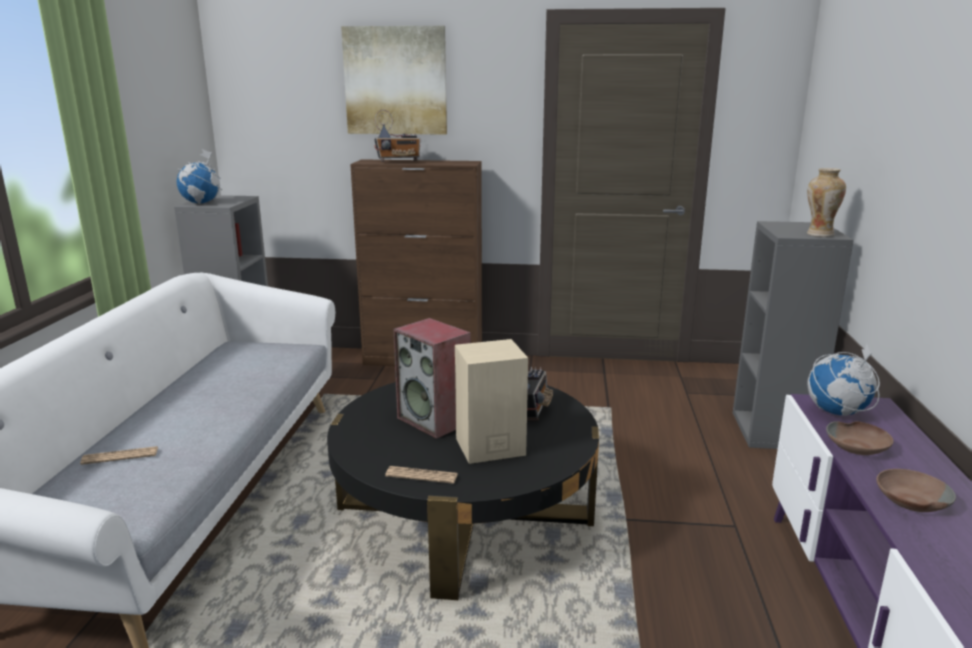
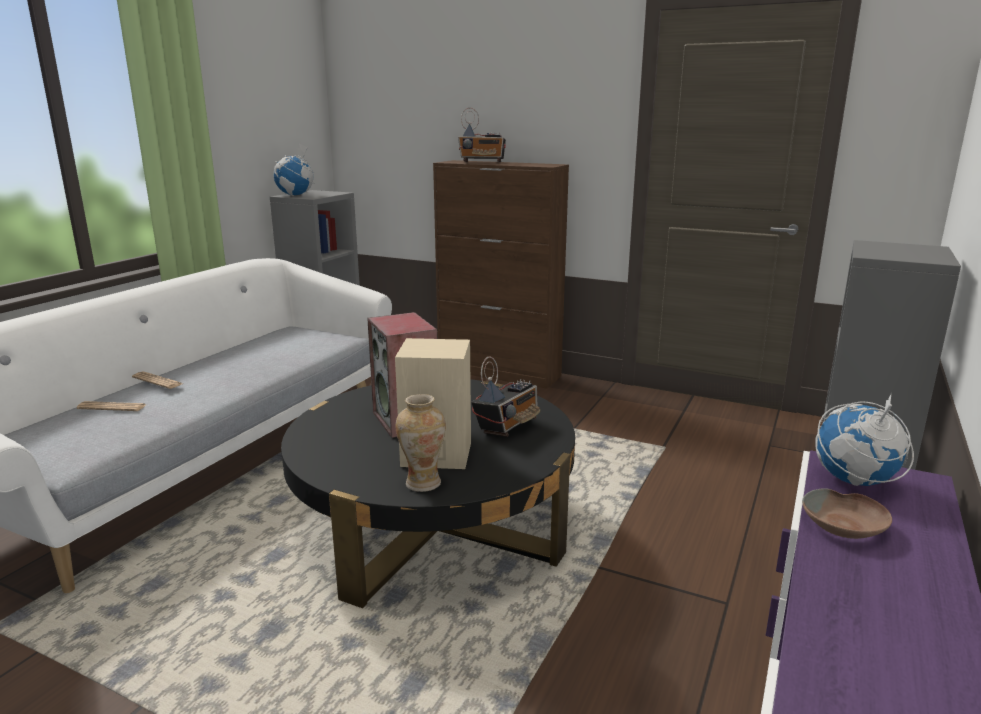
camera: 20 degrees right, 0 degrees up
picture [341,26,447,135] -> none
newspaper [385,466,458,484] -> newspaper moved to [132,372,183,389]
vase [807,168,846,237] -> vase moved to [395,394,445,492]
brown bowl [876,469,956,512] -> none

